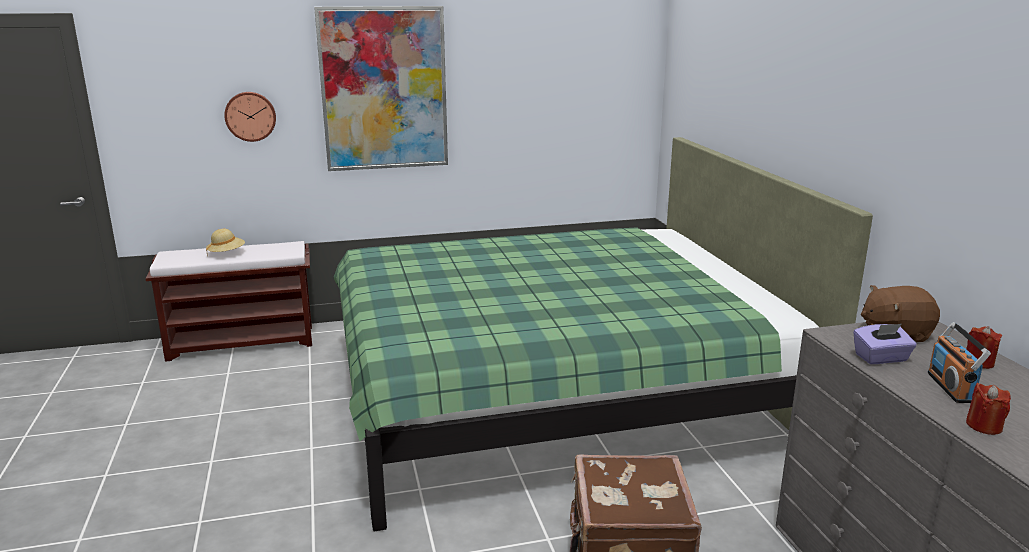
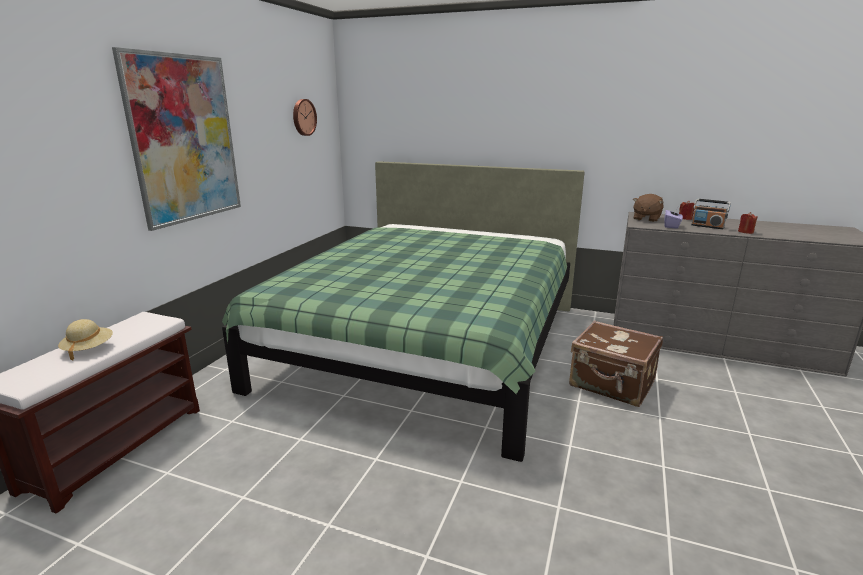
camera: 55 degrees left, 0 degrees up
wall clock [224,92,276,142] -> wall clock moved to [293,99,317,136]

